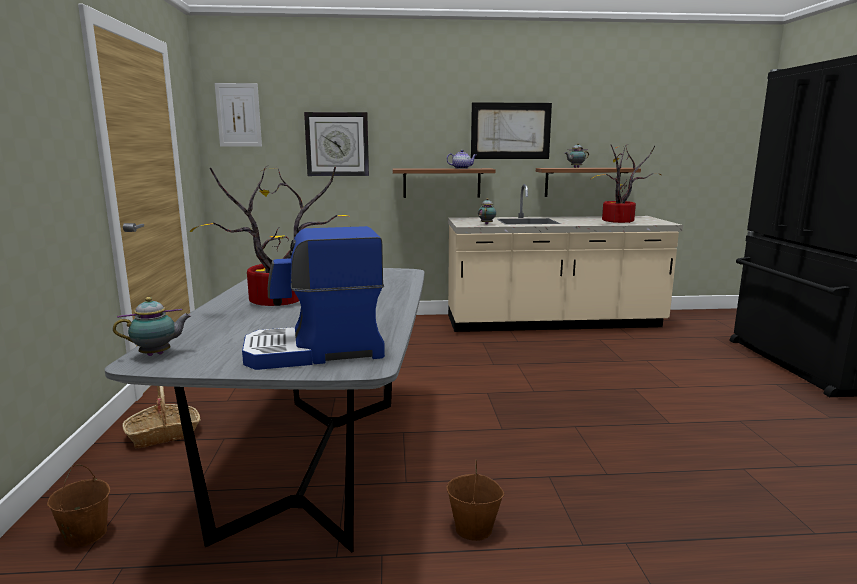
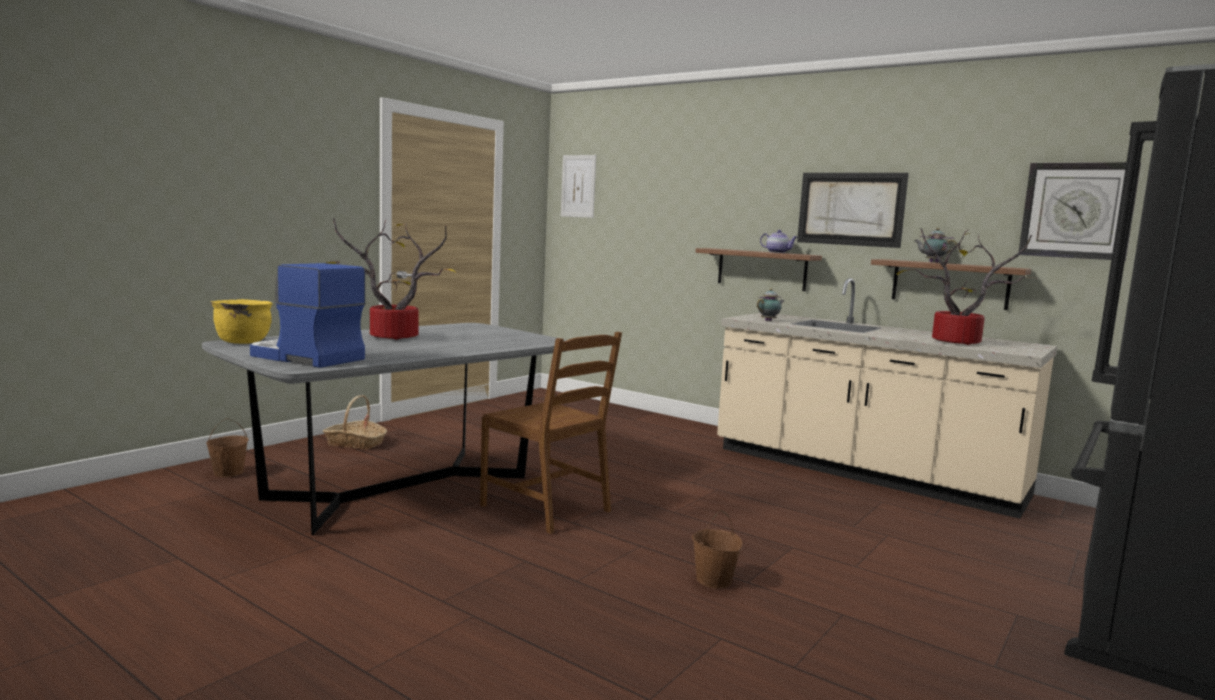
camera: 40 degrees right, 5 degrees down
teapot [113,297,191,356] -> yellow cooking pot [210,299,273,344]
wall clock [304,112,369,176] -> wall clock moved to [1019,162,1141,261]
brown bucket [447,459,504,541] -> brown bucket moved to [692,510,743,589]
none -> brown chair [480,332,622,534]

